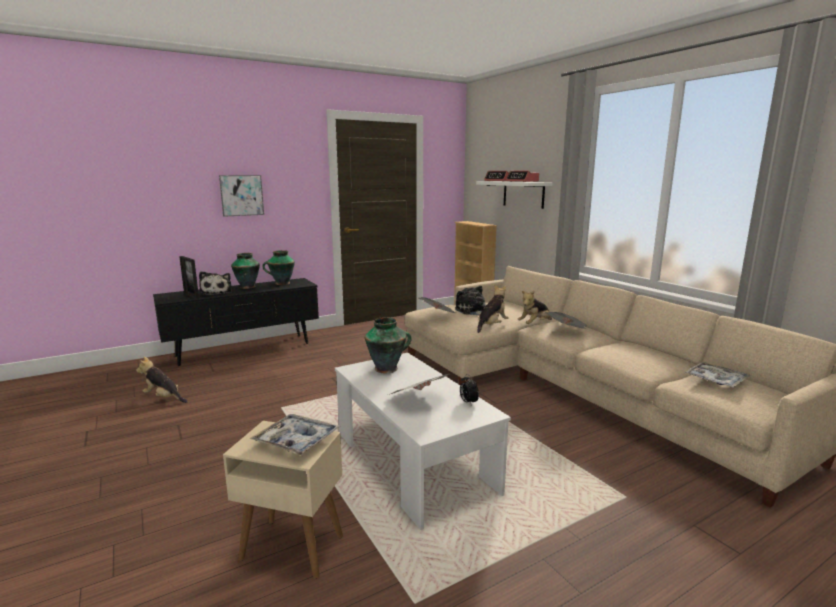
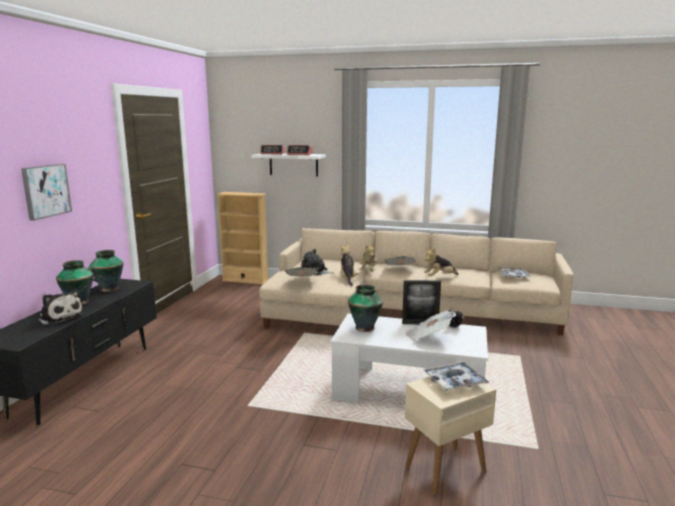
camera: 45 degrees left, 0 degrees up
plush toy [136,357,188,403] -> plush toy moved to [424,248,458,276]
picture frame [179,256,199,299] -> picture frame moved to [402,280,441,324]

